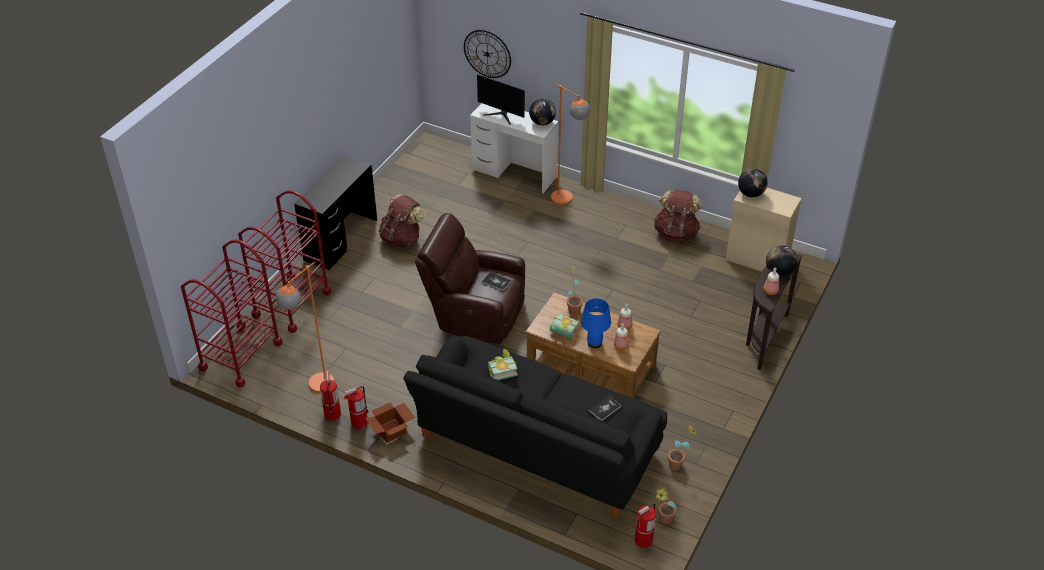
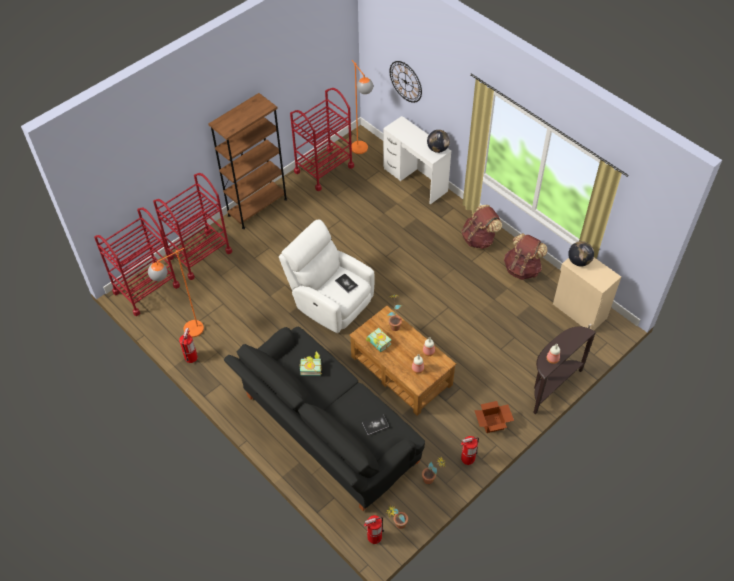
camera: 20 degrees right, 10 degrees up
black desk [294,155,377,270] -> brown bookcase [209,93,287,229]
fire extinguisher [344,386,369,429] -> fire extinguisher moved to [460,436,479,465]
cardboard box [365,403,415,443] -> cardboard box moved to [474,401,514,433]
brown backpack [379,194,425,248] -> brown backpack moved to [461,205,502,249]
brown armchair [415,213,525,344] -> white armchair [279,220,374,333]
monitor [477,74,525,125] -> none
orange floor lamp [551,83,590,205] -> orange floor lamp moved to [352,60,373,154]
blue table lamp [581,298,611,348] -> none
globe [766,245,797,276] -> none
none -> red cart [290,88,354,191]

